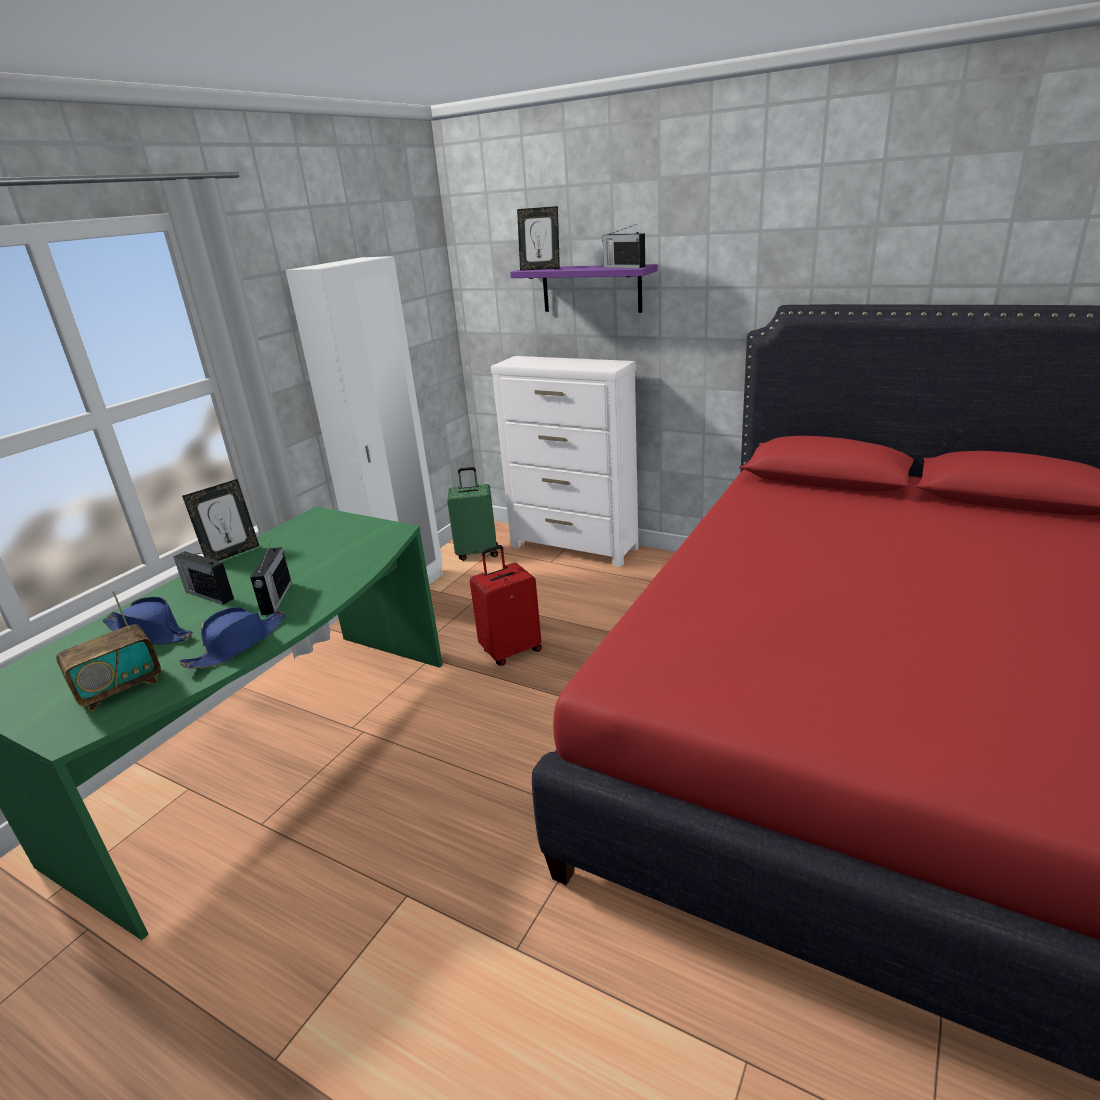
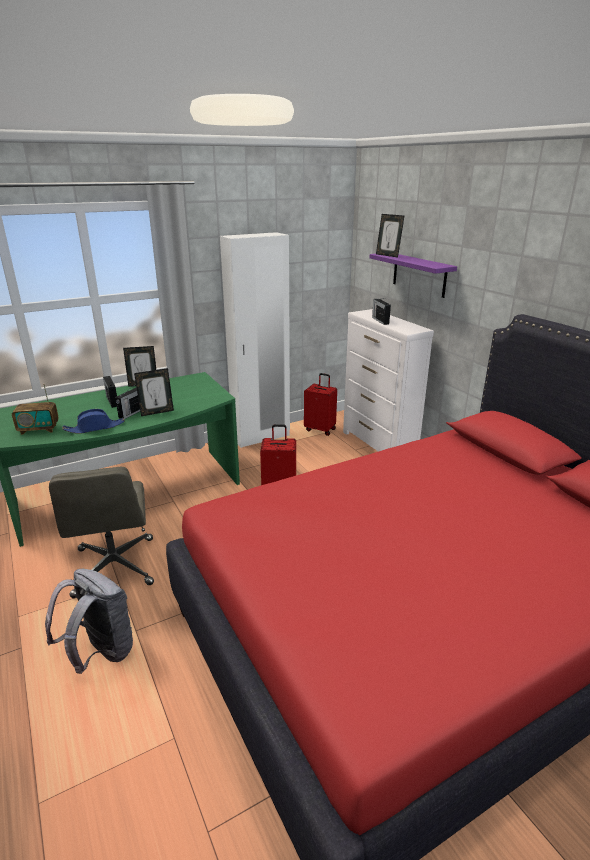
camera: 30 degrees right, 0 degrees up
blue hat [102,597,193,645] -> none
green suitcase [447,467,498,561] -> red suitcase [304,373,337,436]
radio [602,224,645,268] -> radio moved to [372,298,391,325]
none -> grey backpack [45,569,133,674]
none -> grey office chair [49,467,154,598]
none -> picture frame [134,368,174,416]

